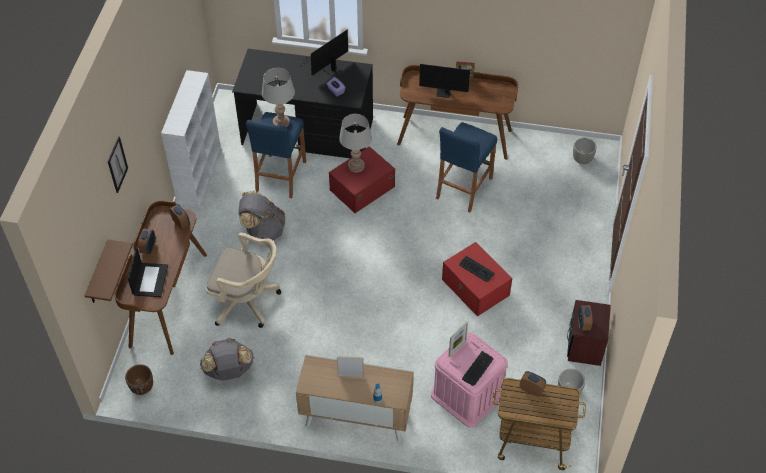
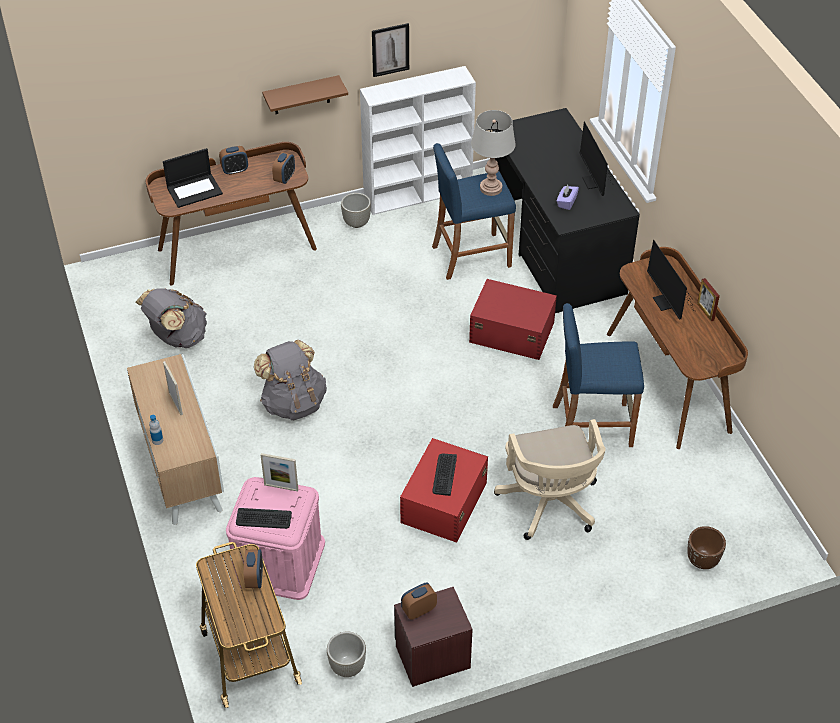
camera: 60 degrees right, 5 degrees down
brown shelf [84,239,133,303] -> brown shelf moved to [262,75,348,114]
picture [108,136,128,193] -> picture moved to [372,23,409,77]
brown planter [125,364,153,395] -> brown planter moved to [687,526,726,569]
beige office chair [206,233,281,328] -> beige office chair moved to [494,419,606,540]
grey backpack [238,191,285,240] -> grey backpack moved to [254,340,327,420]
monitor [304,29,348,76] -> monitor turned 120 degrees counterclockwise [579,121,614,196]
grey table lamp [339,114,372,173] -> none
grey planter [573,138,597,164] -> grey planter moved to [341,193,371,228]

